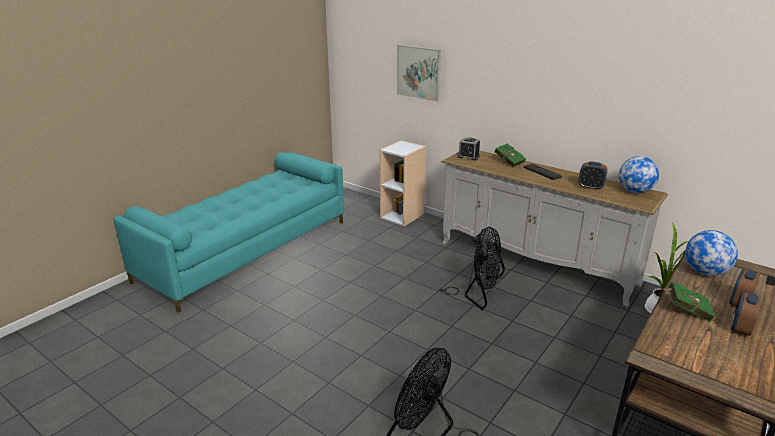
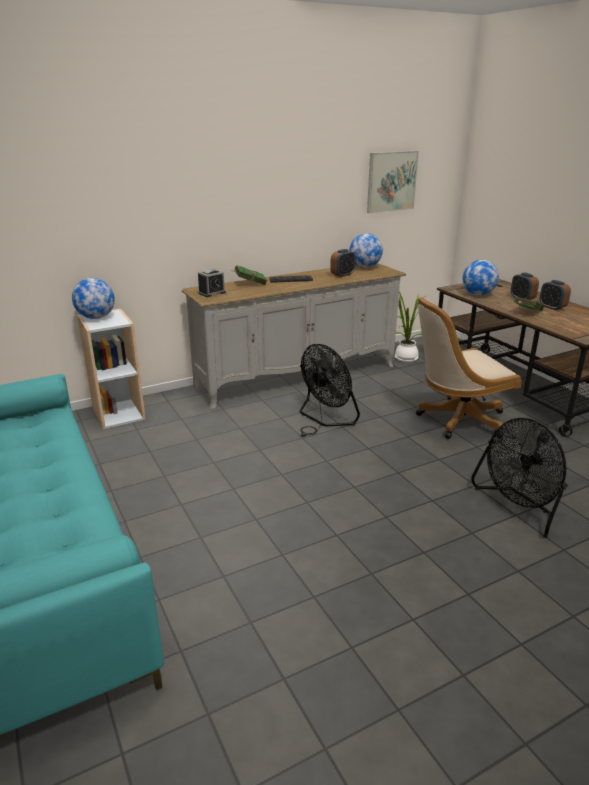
camera: 65 degrees left, 0 degrees up
picture [397,45,441,102] -> picture moved to [367,151,419,213]
none -> globe [72,278,115,319]
none -> office chair [416,297,522,439]

